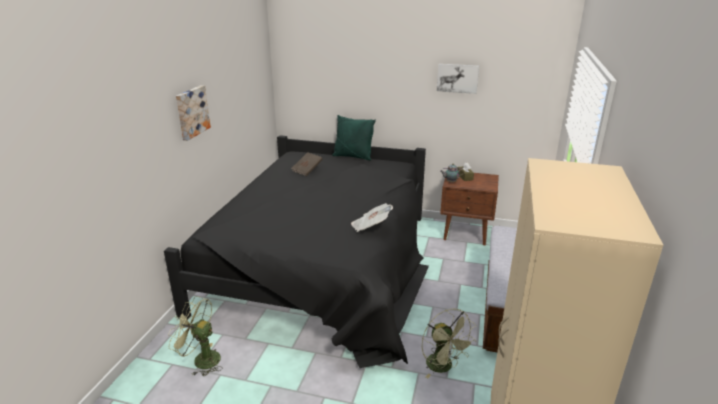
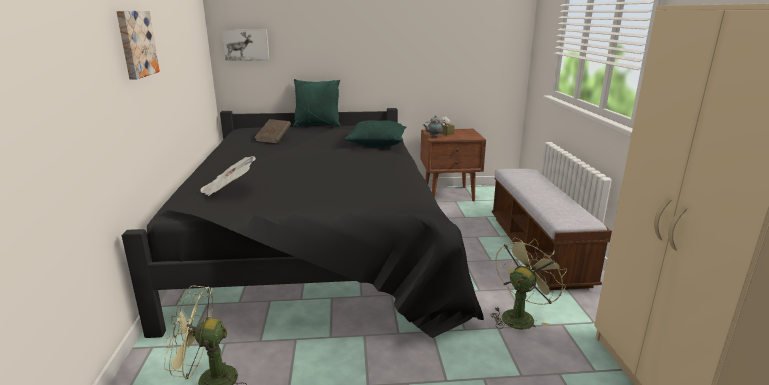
camera: 20 degrees left, 5 degrees down
newspaper [351,203,393,232] -> newspaper moved to [200,156,256,196]
green fan [422,309,476,378] -> green fan turned 90 degrees counterclockwise [490,238,567,330]
picture [437,64,479,94] -> picture moved to [222,30,269,61]
none -> green pillow [344,120,406,147]

